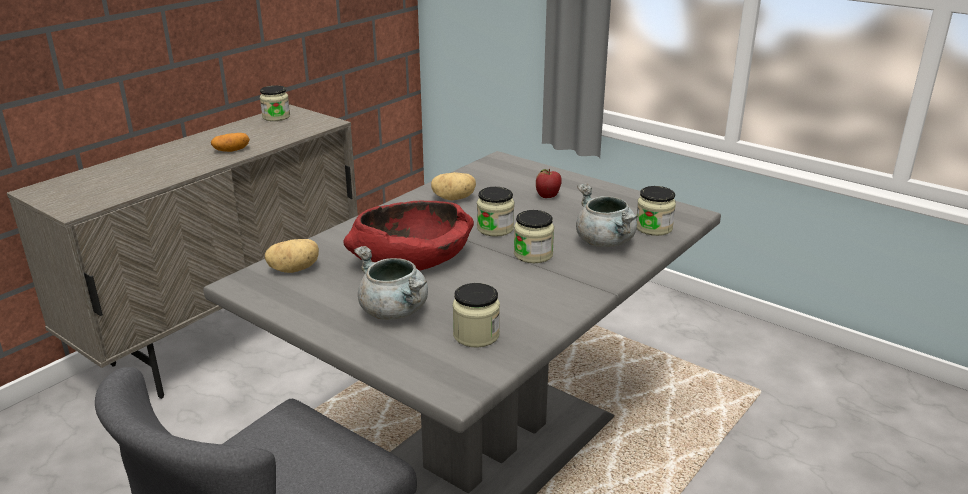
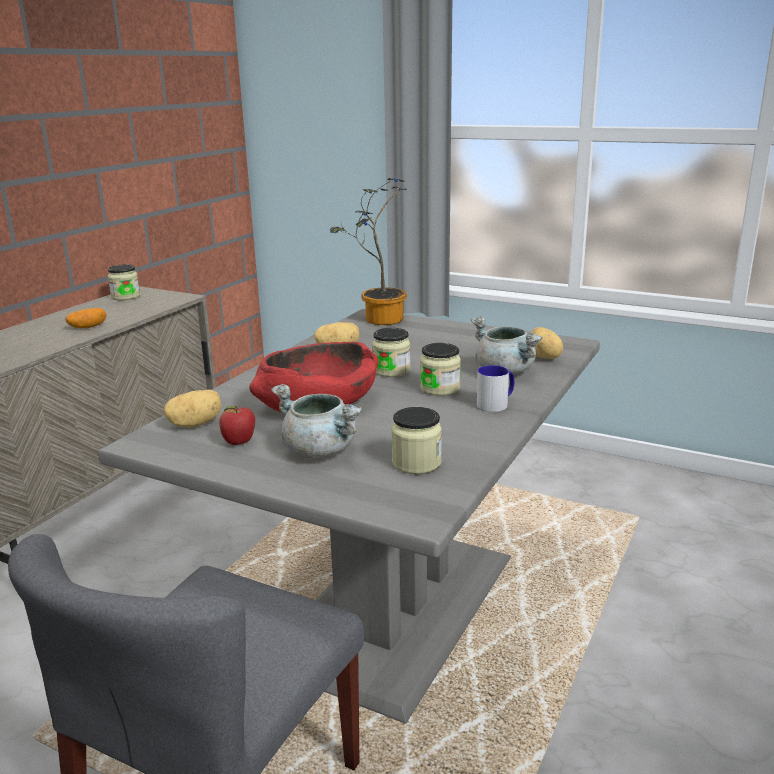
camera: 10 degrees left, 5 degrees down
apple [536,169,562,198] -> apple moved to [219,405,255,445]
jar [636,186,676,236] -> potato [531,327,563,359]
none -> potted plant [330,178,407,325]
none -> mug [477,365,514,412]

